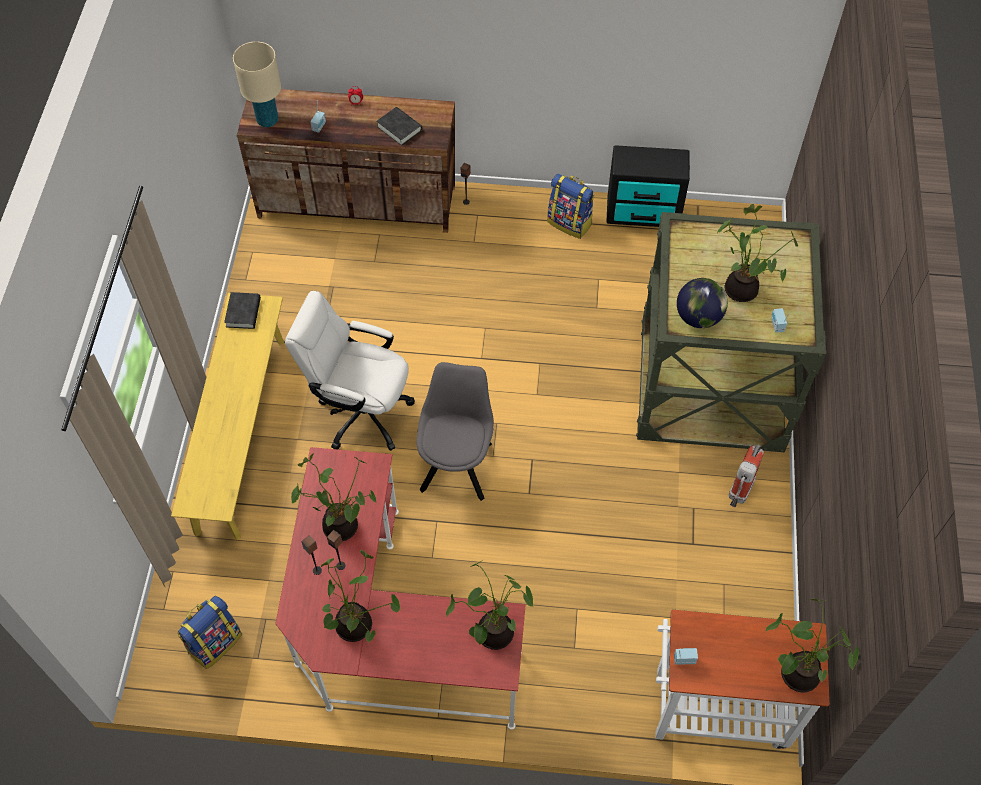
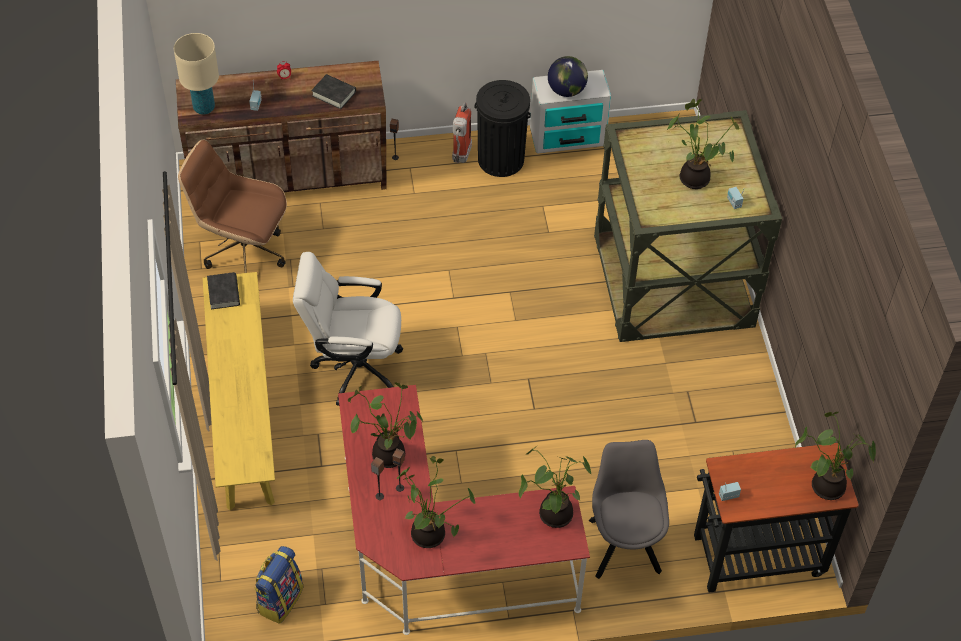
camera: 15 degrees left, 5 degrees down
grey chair [416,362,494,501] -> grey chair moved to [589,440,669,579]
backpack [547,173,594,239] -> black trash can [475,80,531,177]
black nightstand [606,145,690,227] -> white nightstand [530,70,611,153]
white cart [655,610,830,749] -> black cart [694,443,859,593]
globe [677,278,728,328] -> globe moved to [548,56,588,97]
fire extinguisher [729,444,764,507] -> fire extinguisher moved to [452,102,472,163]
none -> brown office chair [178,140,287,273]

